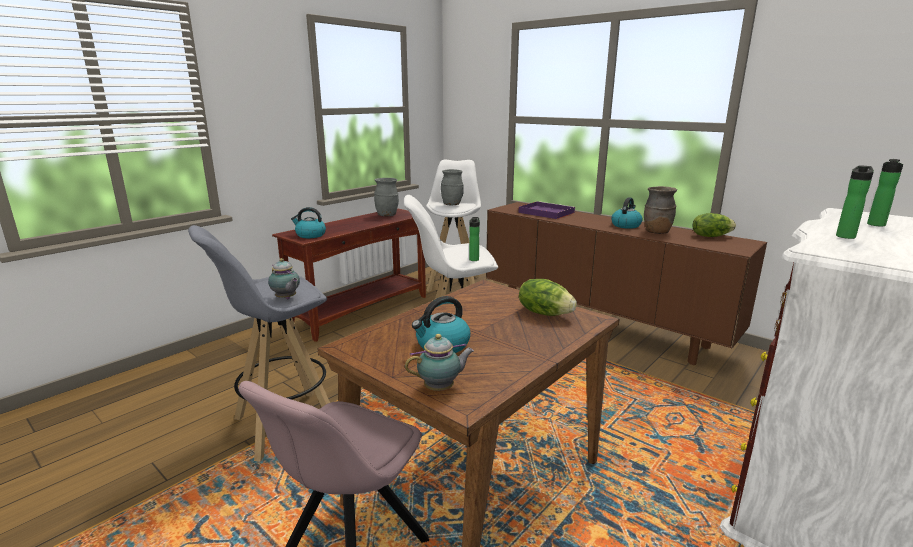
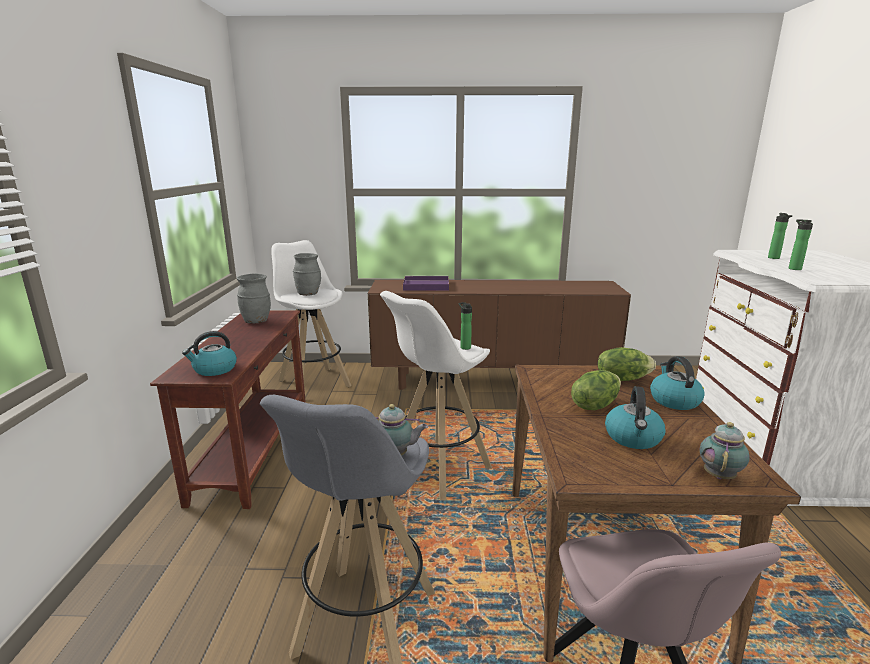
camera: 40 degrees left, 0 degrees up
kettle [611,197,643,229] -> kettle moved to [650,356,705,410]
brown vase [644,186,677,234] -> none
lettuce [693,213,736,237] -> lettuce moved to [571,370,621,410]

